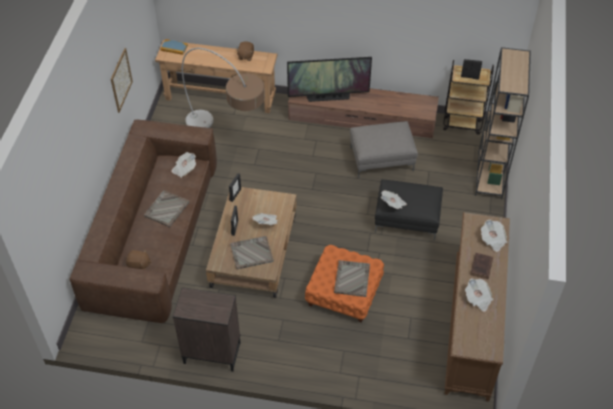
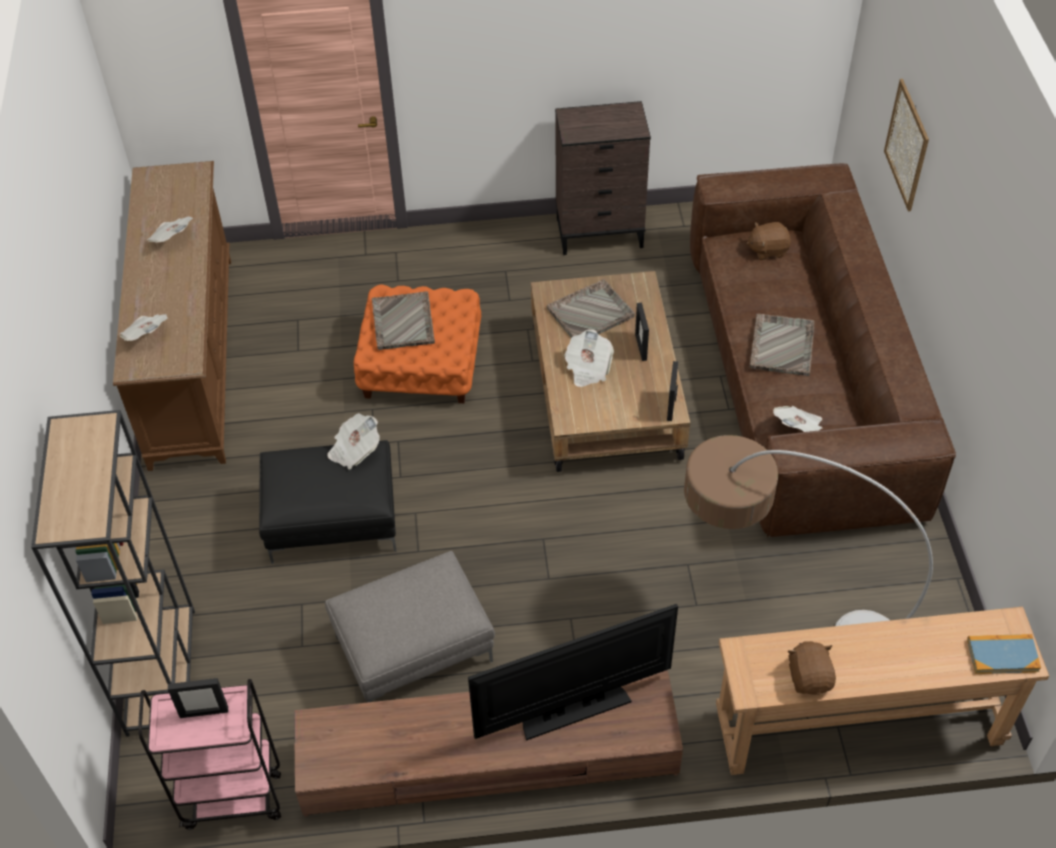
camera: 165 degrees right, 0 degrees up
picture [111,48,133,113] -> picture moved to [884,79,929,211]
brown cart [443,60,494,135] -> pink cart [138,679,281,830]
brown book [470,253,493,279] -> none

